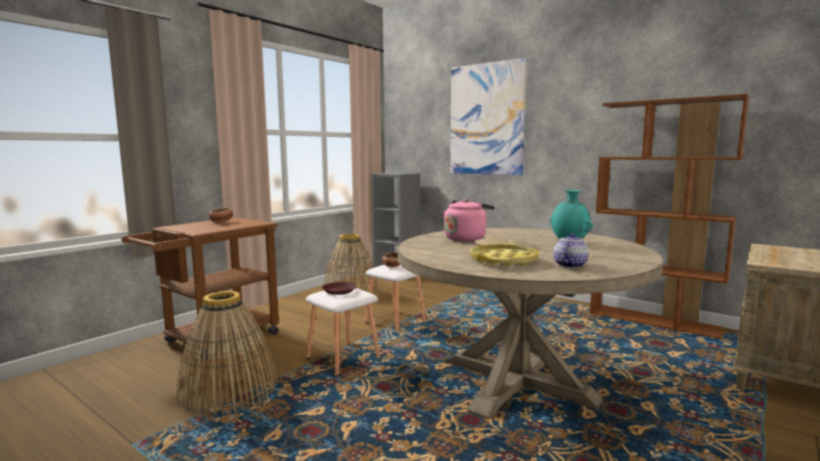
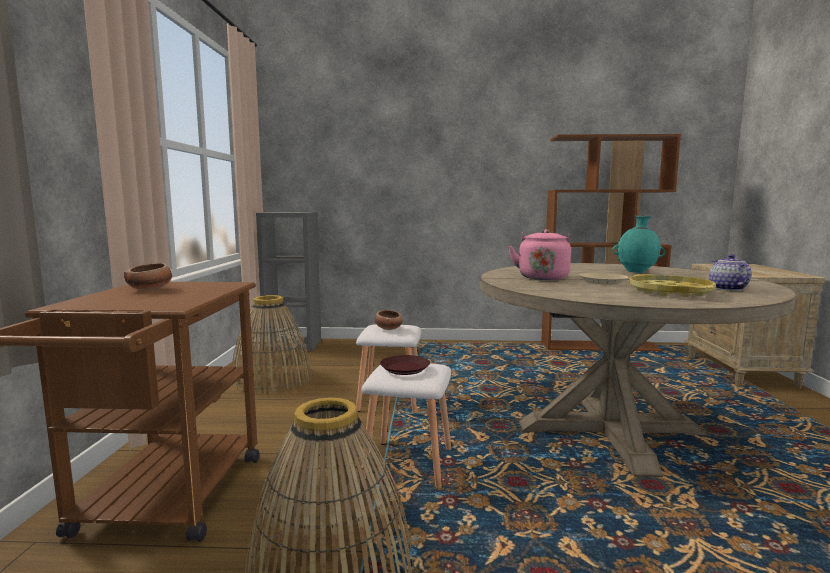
camera: 35 degrees left, 0 degrees up
picture [450,58,527,175] -> none

